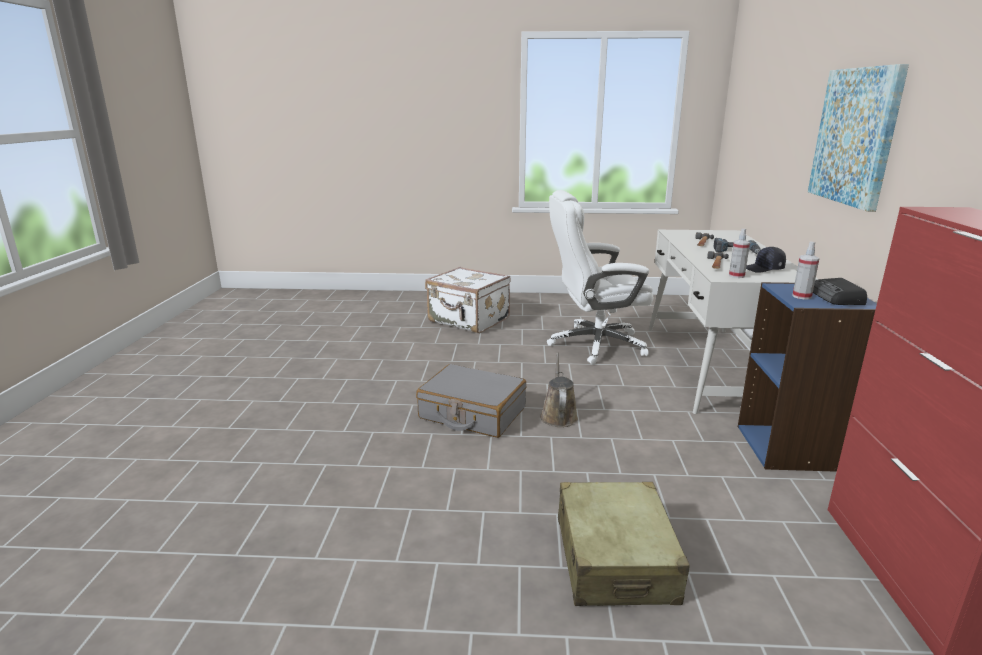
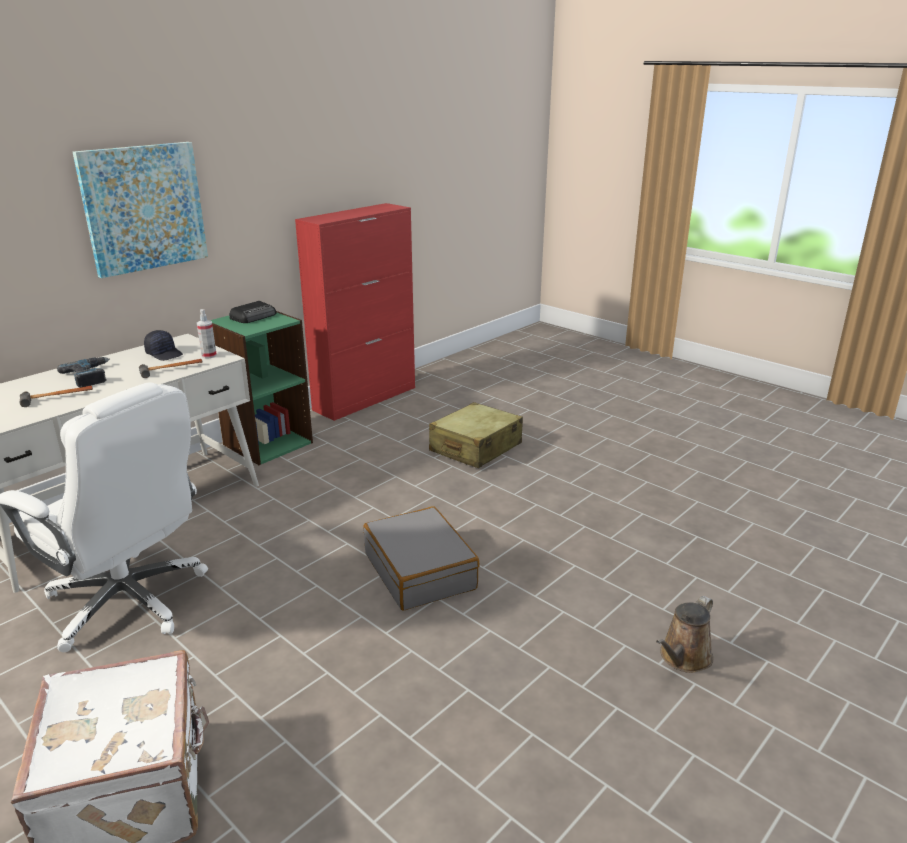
camera: 140 degrees left, 5 degrees up
brown watering can [540,353,578,427] -> brown watering can moved to [656,596,713,673]
blue bookcase [738,282,877,472] -> green bookcase [210,311,313,465]
spray bottle [792,242,820,300] -> none

